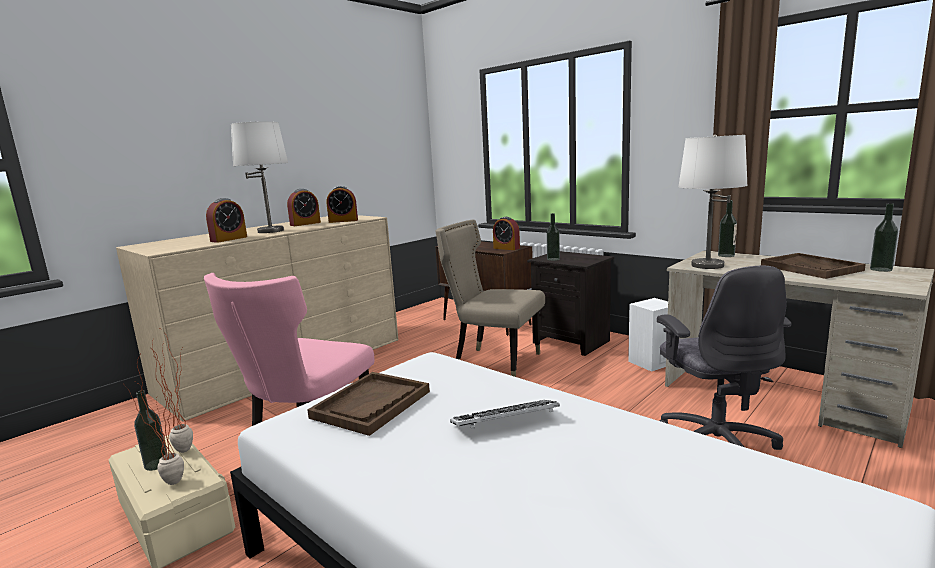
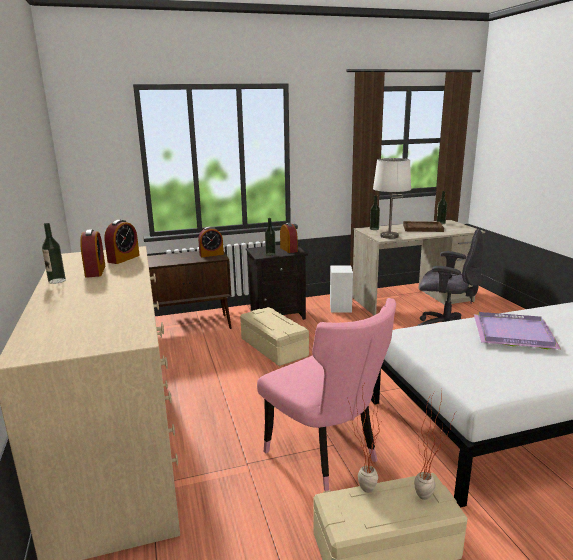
camera: 60 degrees left, 5 degrees up
bottle [134,390,167,471] -> bottle moved to [42,223,66,284]
alarm clock [206,198,247,243] -> alarm clock moved to [280,223,298,253]
white table lamp [231,121,288,233] -> none
brown tray [307,372,430,436] -> none
beige chair [435,219,545,377] -> beige storage box [240,307,309,366]
keyboard [450,400,560,429] -> purple tray [474,312,561,349]

